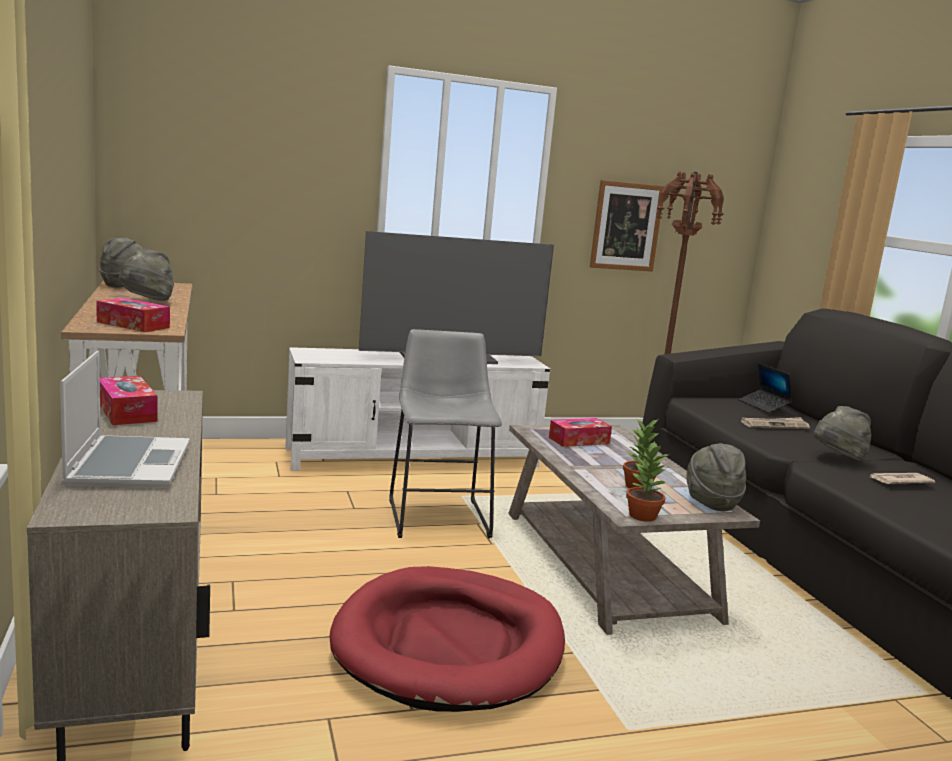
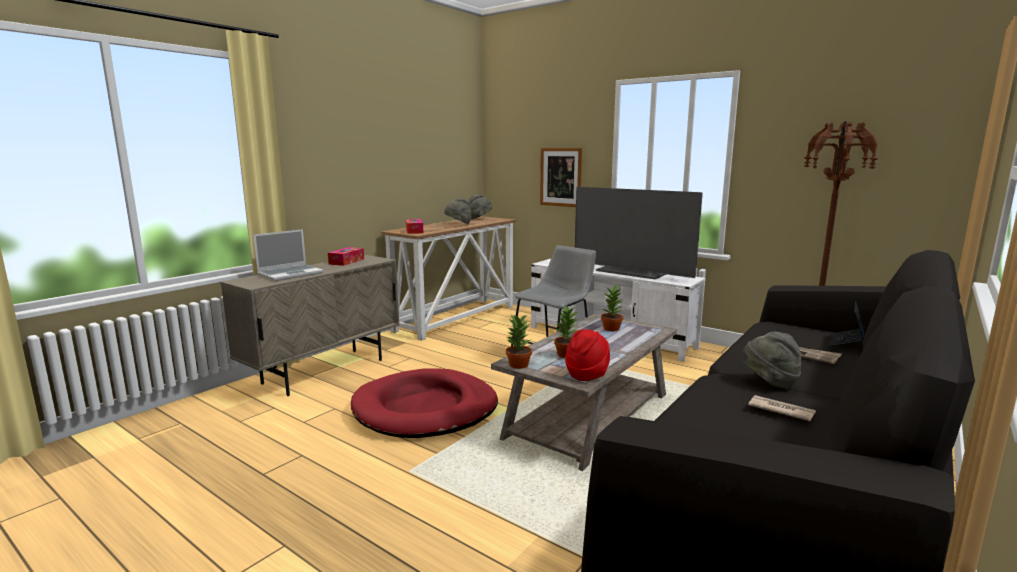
camera: 55 degrees right, 0 degrees up
tissue box [549,418,612,447] -> potted plant [601,284,623,331]
picture [590,180,665,271] -> picture moved to [540,148,582,207]
grey hat [686,443,746,511] -> red hat [565,329,610,381]

